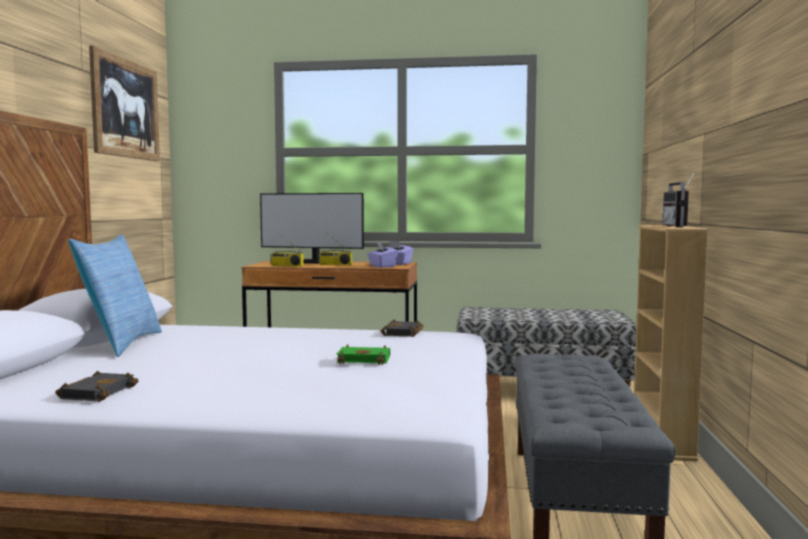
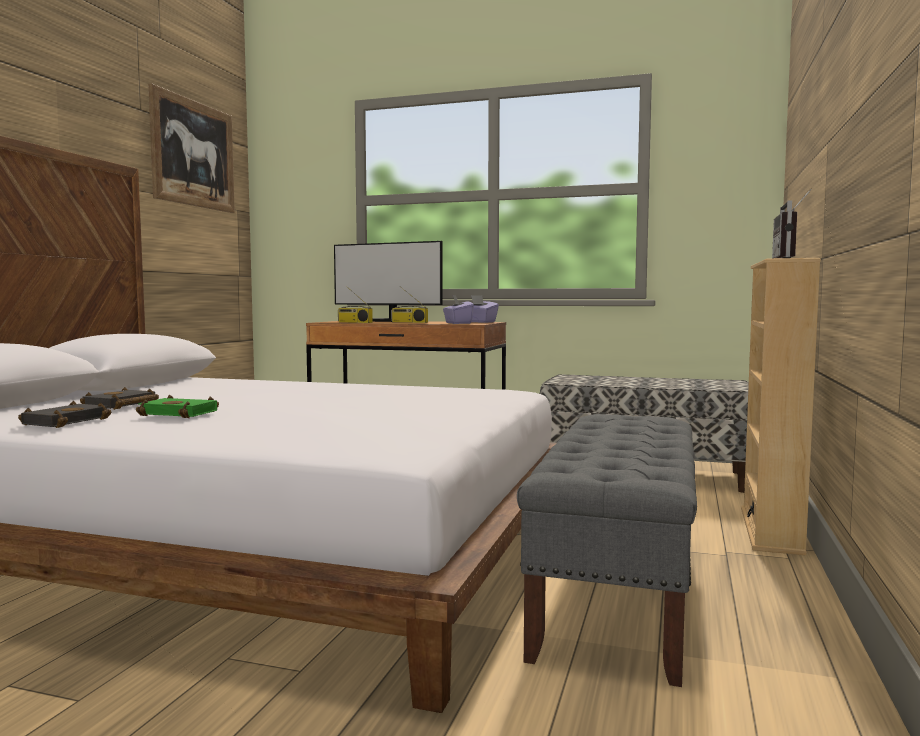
camera: 10 degrees right, 0 degrees up
pillow [68,235,162,357] -> none
green book [336,344,390,365] -> green book moved to [136,395,219,418]
black book [380,320,423,337] -> black book moved to [80,387,159,410]

